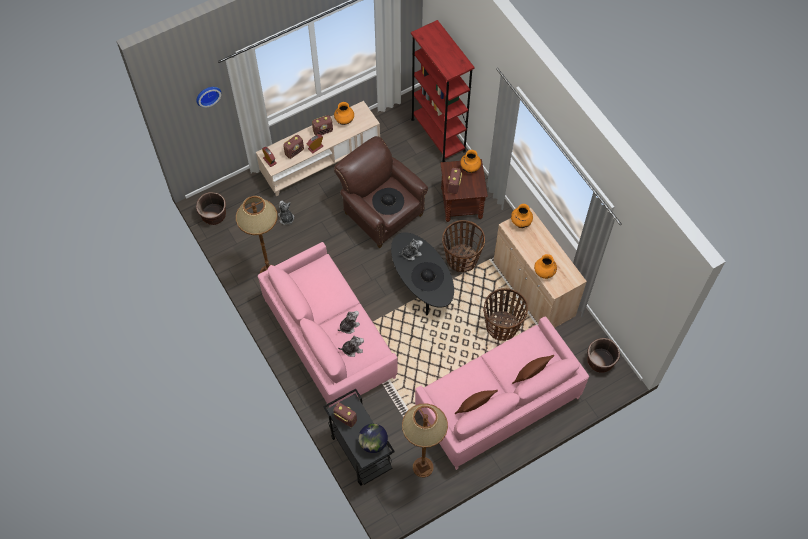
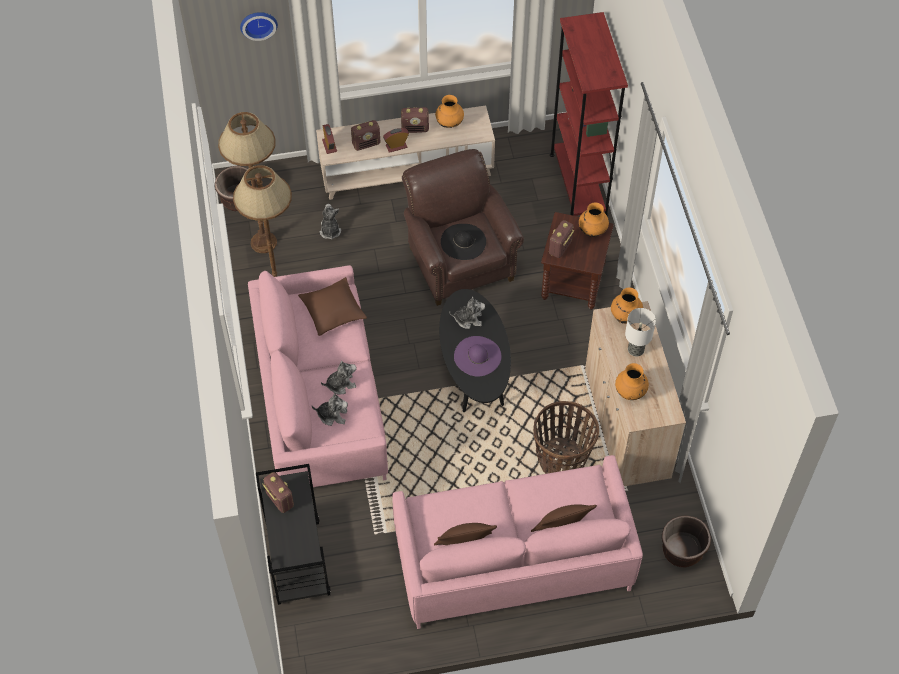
camera: 20 degrees right, 5 degrees down
globe [358,423,388,453] -> none
brown floor lamp [402,403,448,477] -> brown floor lamp moved to [218,112,277,253]
black hat [411,262,444,291] -> purple hat [454,336,501,376]
basket [442,220,485,273] -> none
none -> brown pillow [298,277,367,336]
none -> table lamp [625,308,656,356]

